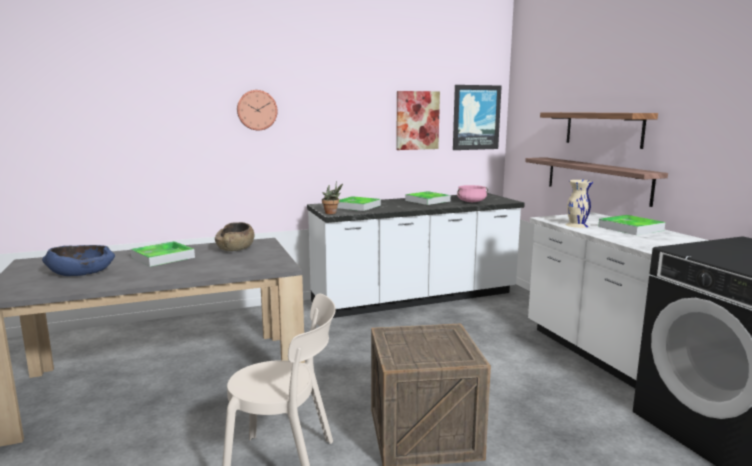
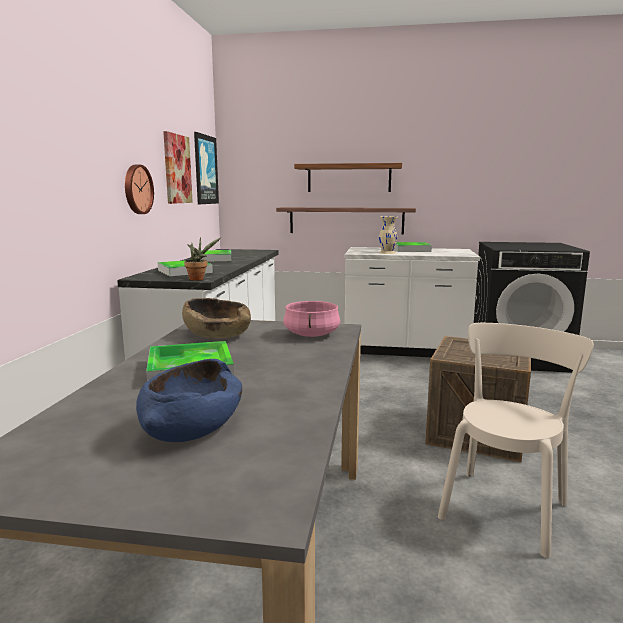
camera: 60 degrees left, 0 degrees up
wall clock [237,90,278,130] -> wall clock moved to [125,165,154,214]
pink cooking pot [457,185,488,202] -> pink cooking pot moved to [283,301,340,337]

